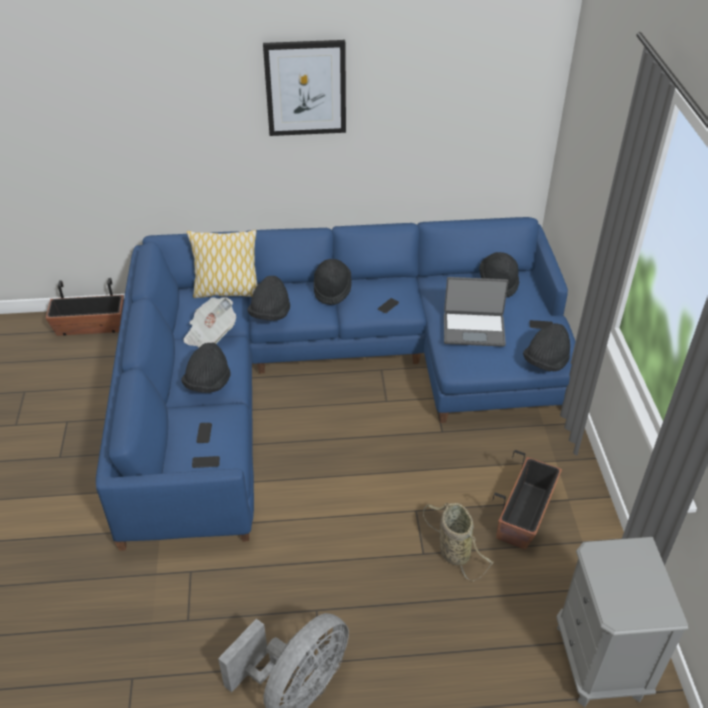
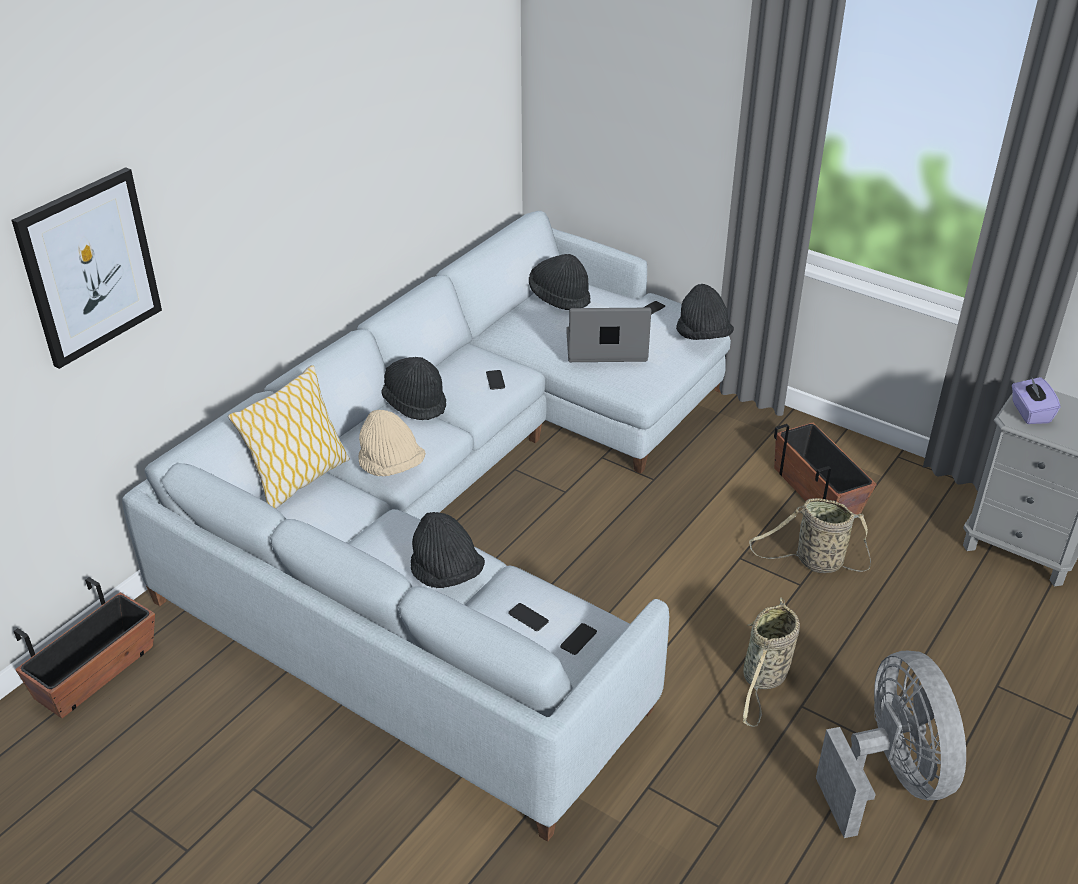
camera: 50 degrees left, 5 degrees down
blue sofa [96,217,575,551] -> grey sofa [122,210,731,842]
newspaper [183,297,236,347] -> none
black hat [247,276,290,321] -> beige hat [359,410,426,476]
picture [263,40,346,136] -> picture moved to [12,167,162,369]
laptop [444,277,508,347] -> laptop turned 135 degrees counterclockwise [566,308,651,362]
none -> basket [743,598,800,727]
none -> purple tissue box [1012,376,1060,424]

